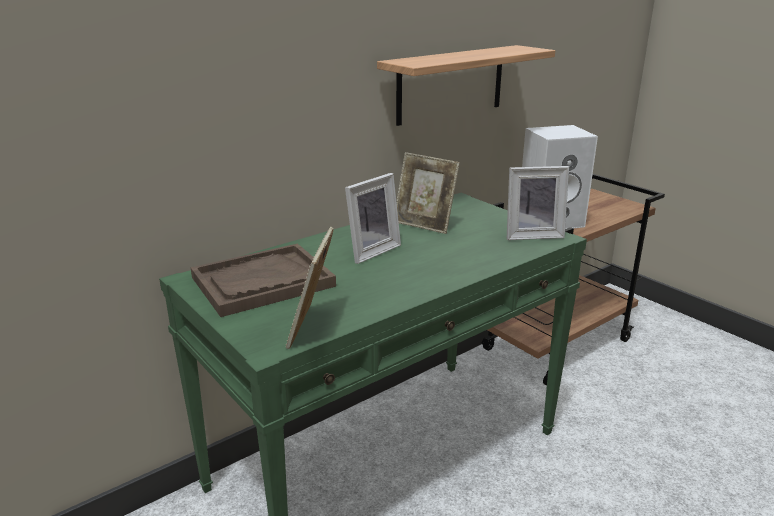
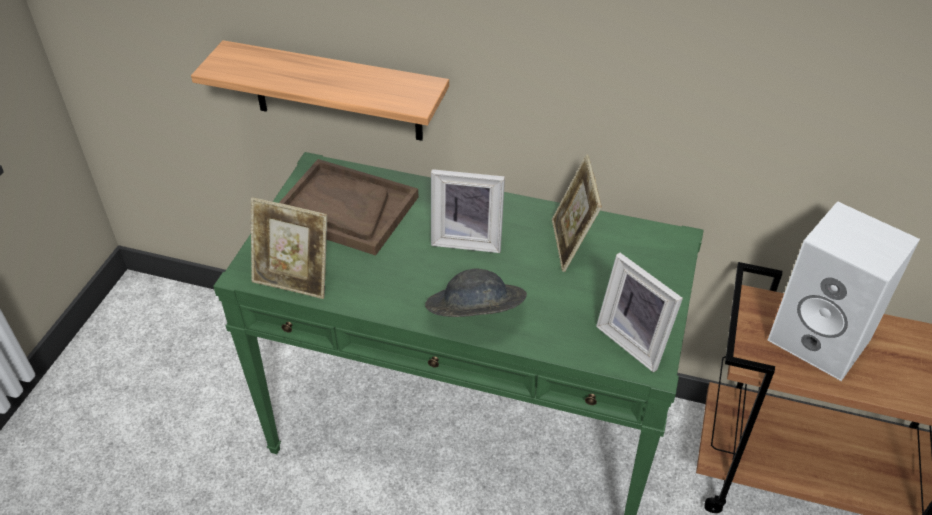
camera: 55 degrees right, 20 degrees up
picture frame [286,227,334,349] -> picture frame turned 135 degrees counterclockwise [251,197,328,299]
shelf [377,45,555,126] -> shelf moved to [191,40,449,141]
none -> grey hat [425,268,527,317]

